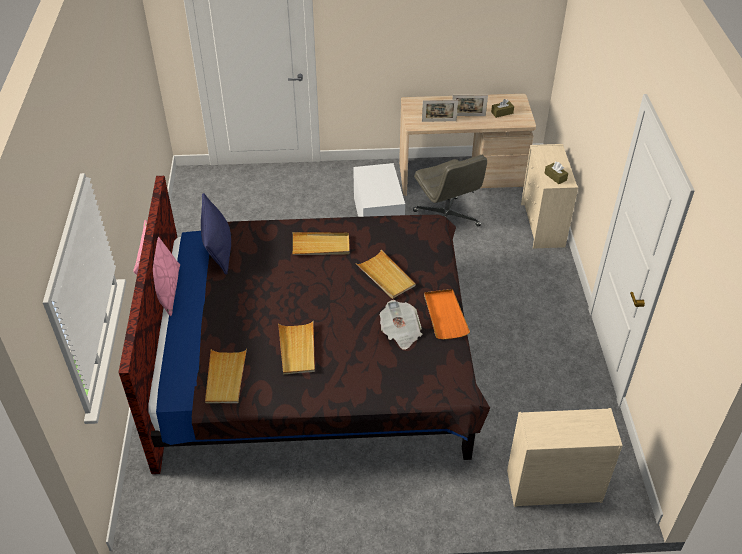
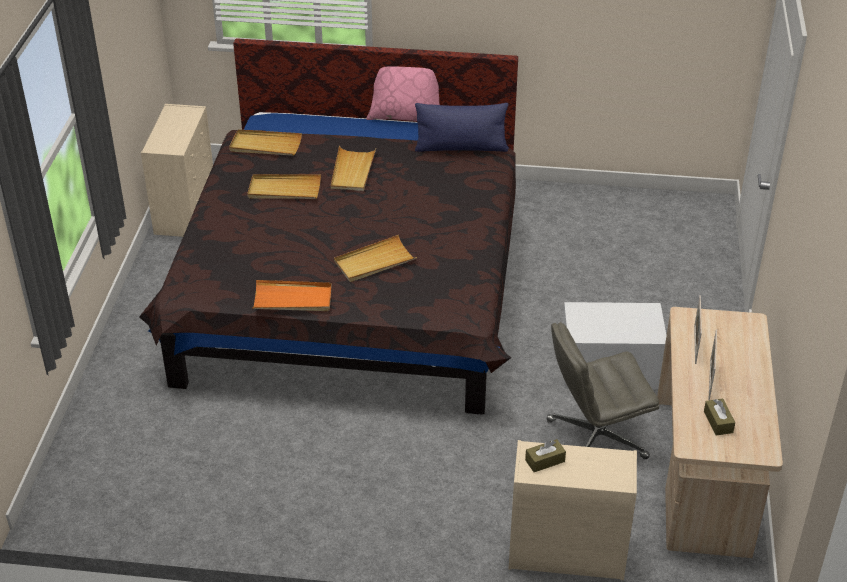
camera: 100 degrees right, 5 degrees down
beige tray [292,232,350,255] -> beige tray moved to [331,146,376,191]
newspaper [380,300,422,350] -> none
beige dresser [507,408,623,507] -> beige dresser moved to [141,104,213,237]

